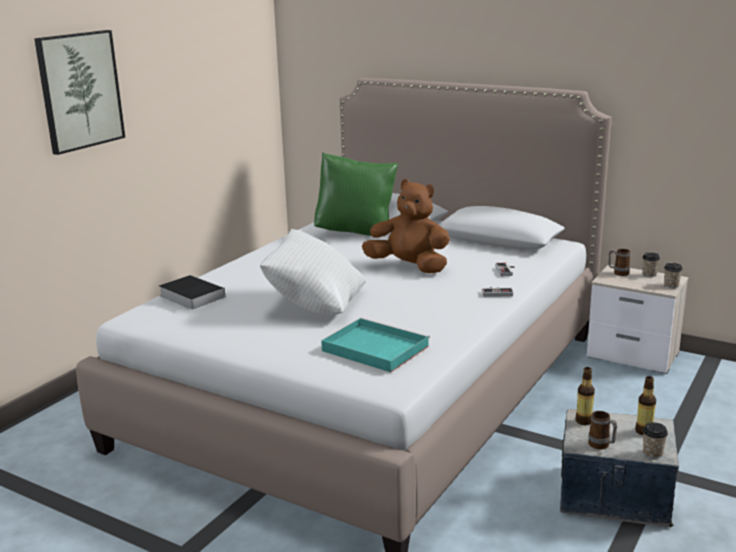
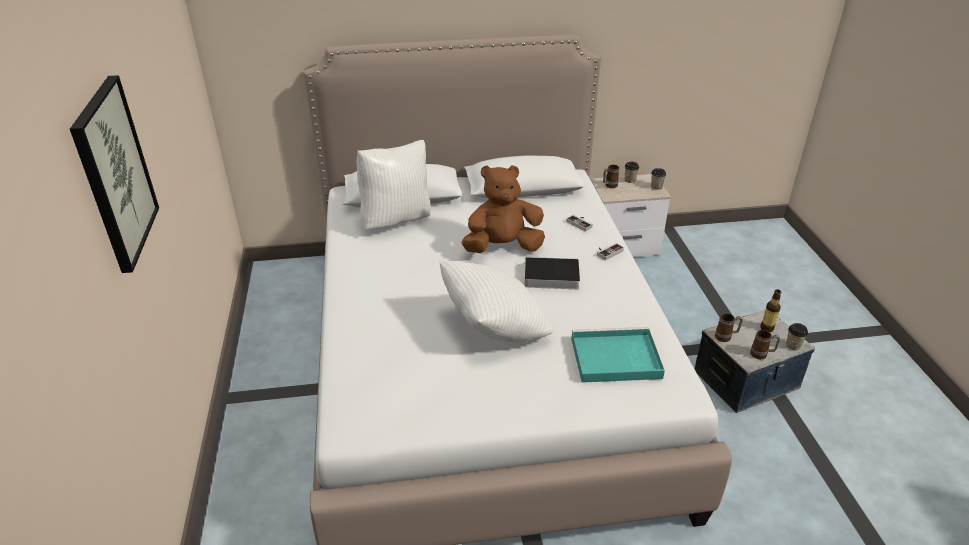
camera: 40 degrees left, 15 degrees up
book [159,275,225,310] -> book moved to [515,257,580,289]
green pillow [314,152,398,236] -> white pillow [357,140,431,230]
bottle [575,367,595,425] -> mug [715,313,743,342]

